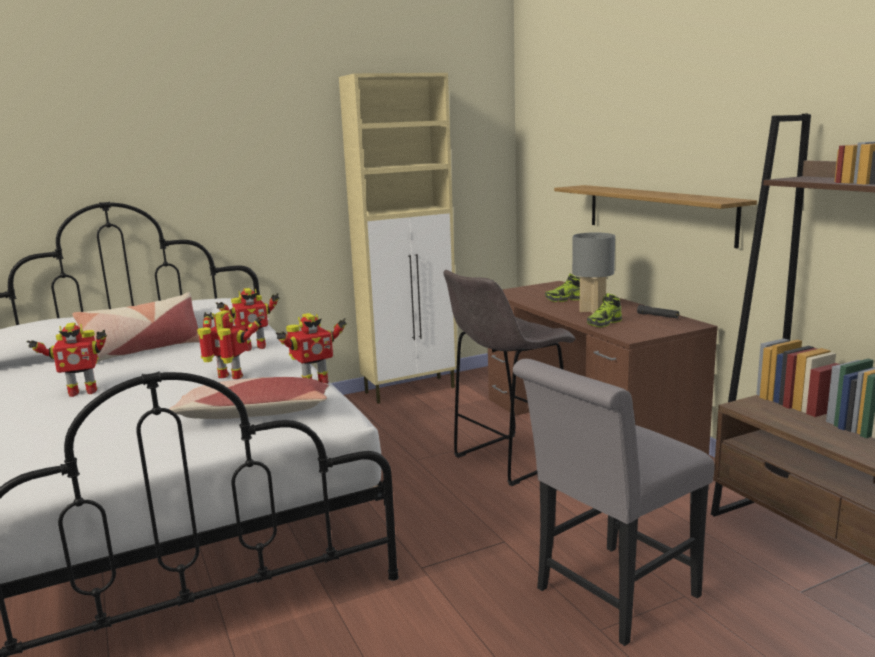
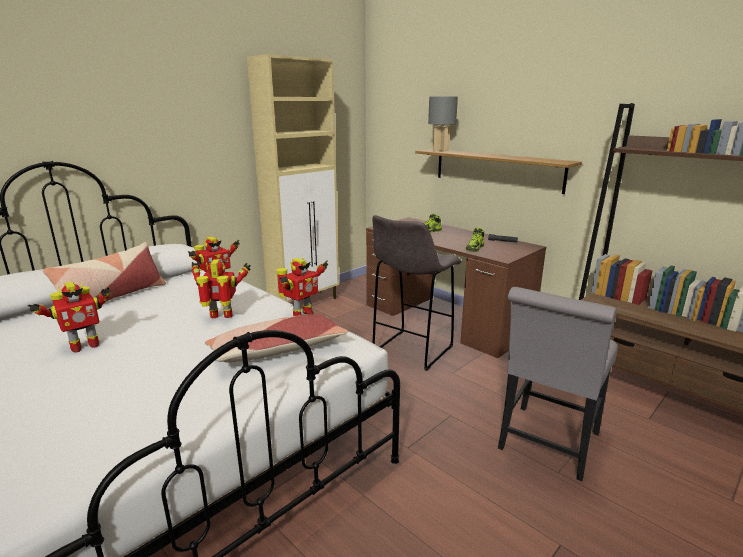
camera: 20 degrees left, 5 degrees up
grey table lamp [572,232,615,314] -> grey table lamp moved to [428,96,458,152]

